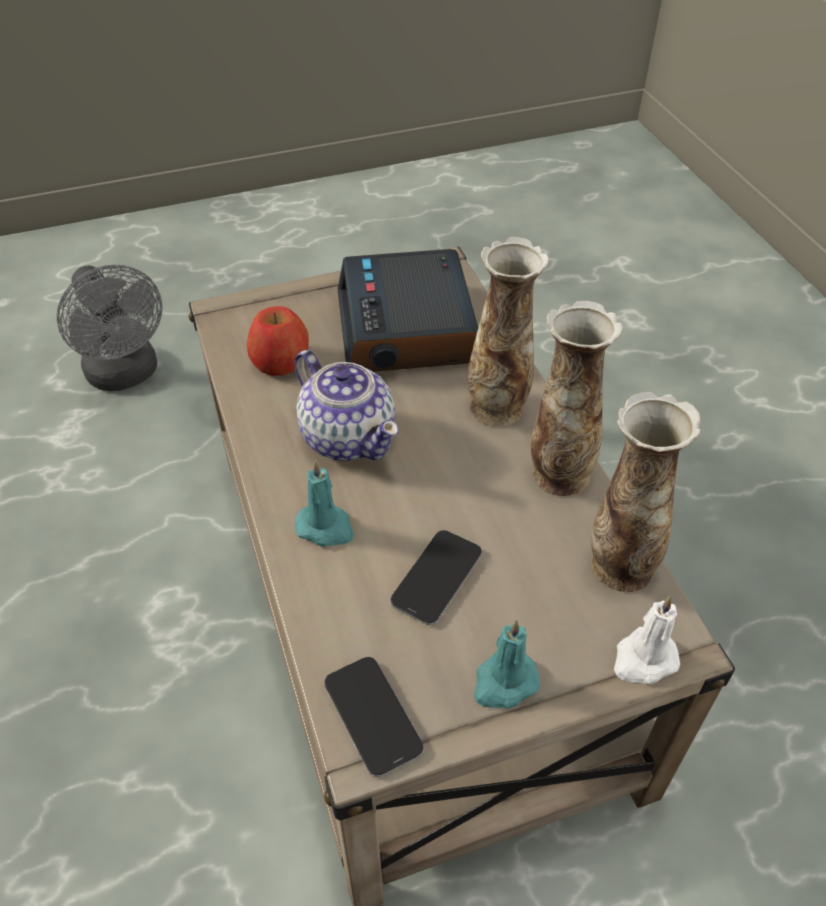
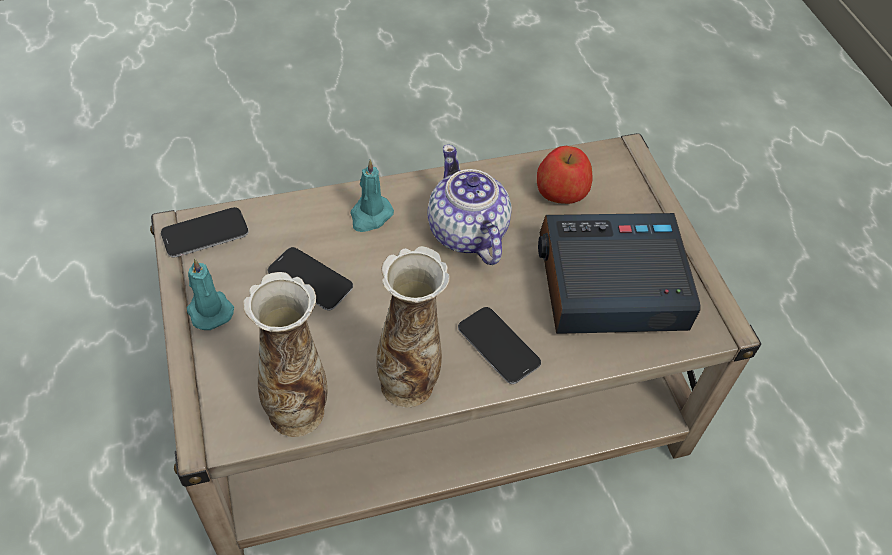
camera: 90 degrees right, 5 degrees up
grey fan [57,265,163,391] -> none
teapot [295,350,399,461] -> teapot turned 105 degrees clockwise [427,144,512,265]
vase [468,237,549,427] -> phone [458,307,541,384]
white candle [614,596,680,684] -> none

